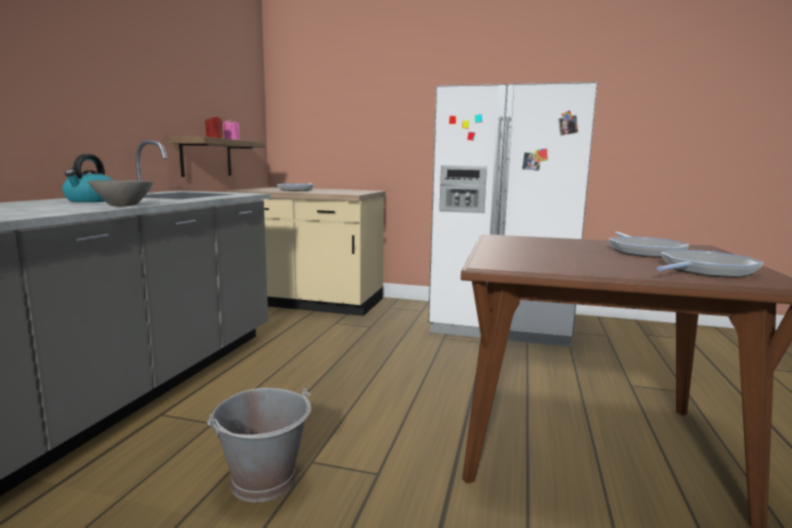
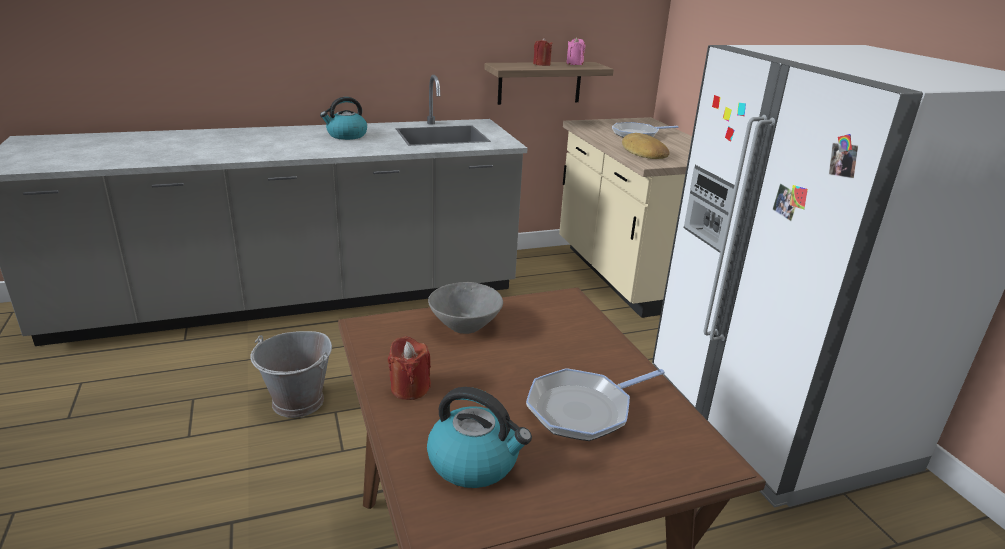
camera: 55 degrees right, 15 degrees up
grey bowl [88,180,154,206] -> grey bowl moved to [428,282,503,334]
frying pan [657,250,764,278] -> kettle [427,387,532,488]
none -> red candle [388,336,431,400]
none -> bread [622,133,669,159]

